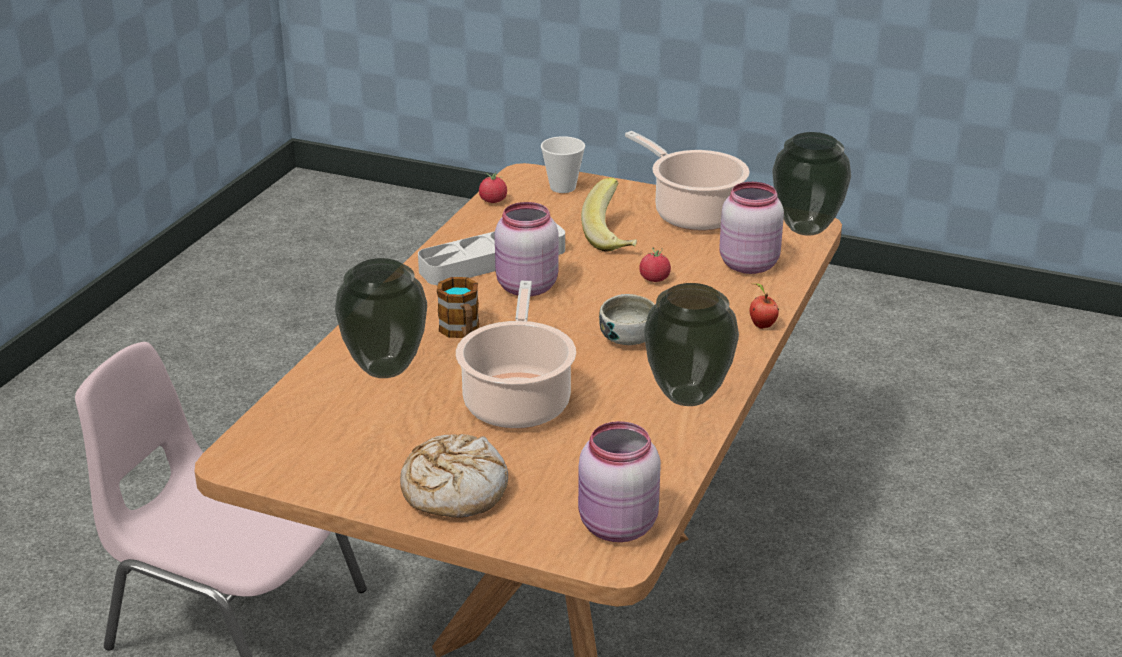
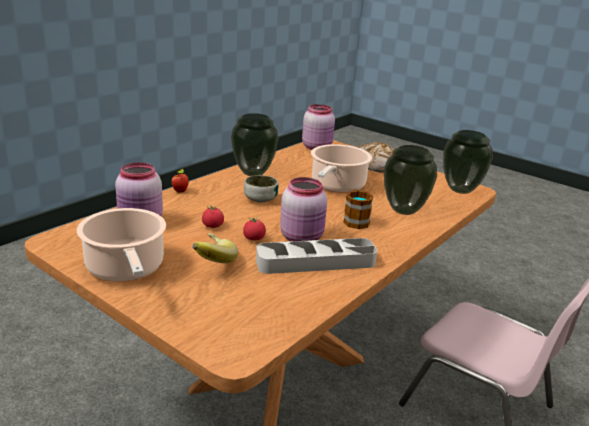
camera: 165 degrees left, 5 degrees down
tomato [479,173,507,203] -> tomato moved to [243,217,266,241]
cup [541,136,585,193] -> none
vase [772,132,851,236] -> vase moved to [443,130,493,194]

